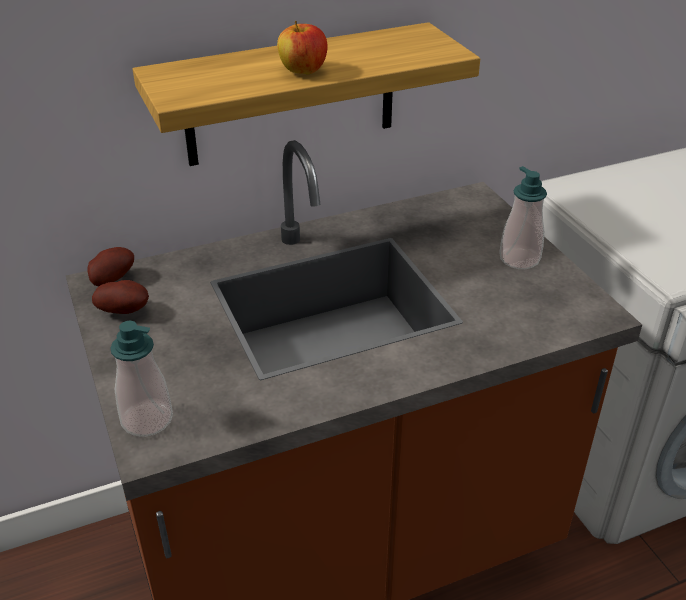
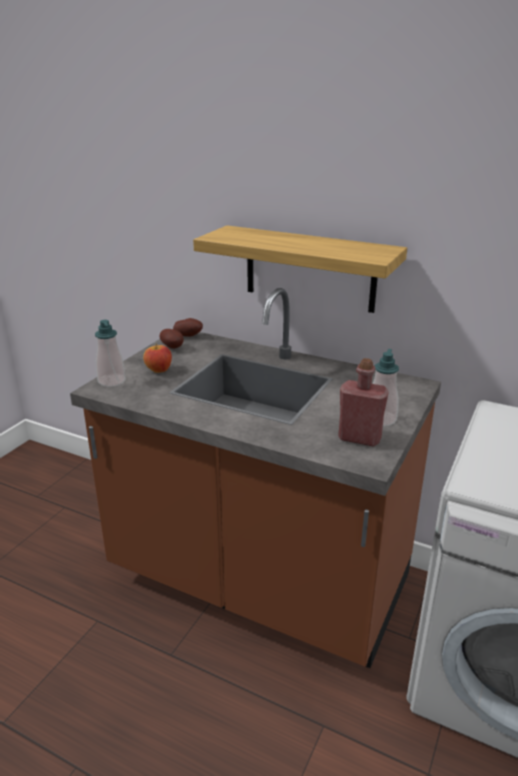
camera: 50 degrees right, 10 degrees down
apple [277,21,328,75] -> apple moved to [143,343,172,373]
none -> red bottle [338,358,389,447]

